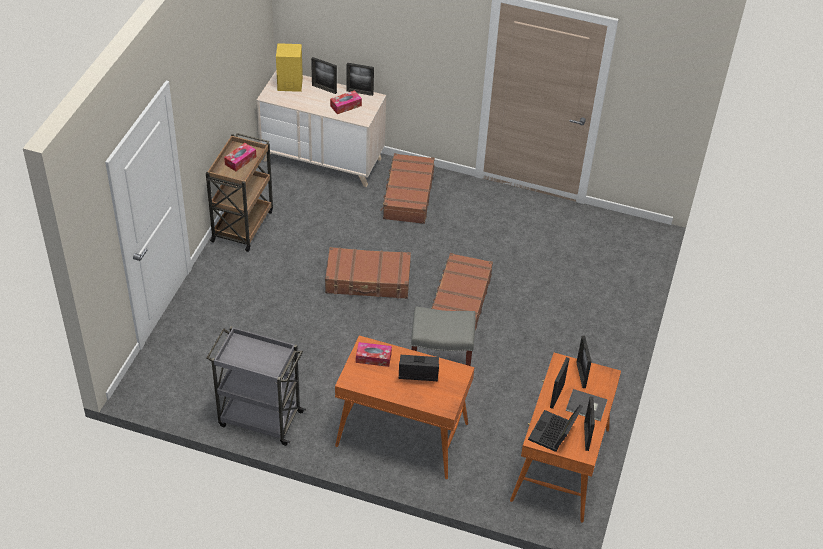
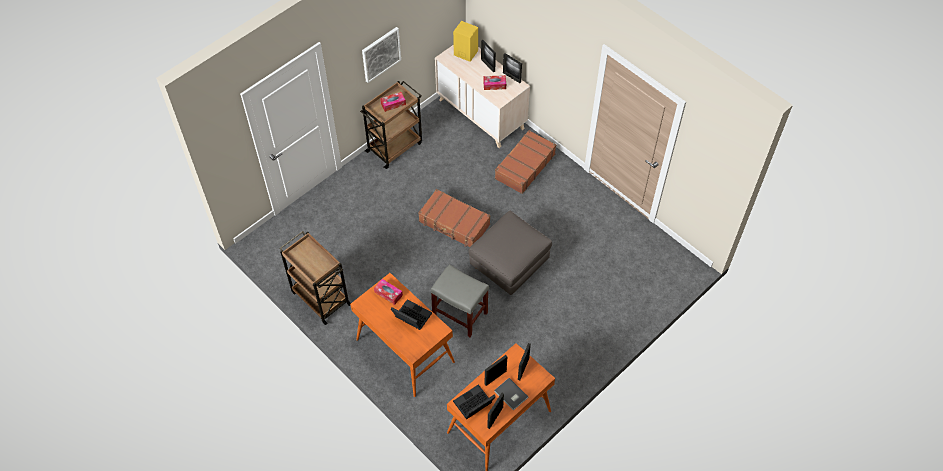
camera: 30 degrees right, 10 degrees up
grey cart [206,326,306,446] -> brown cart [279,231,351,325]
brown suitcase [431,253,493,330] -> grey ottoman [468,211,552,295]
none -> picture [362,27,401,83]

